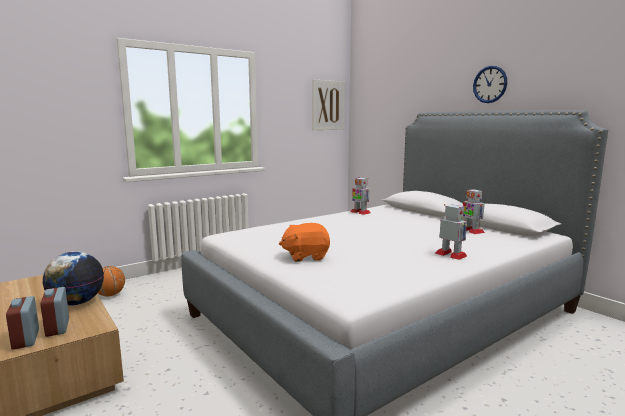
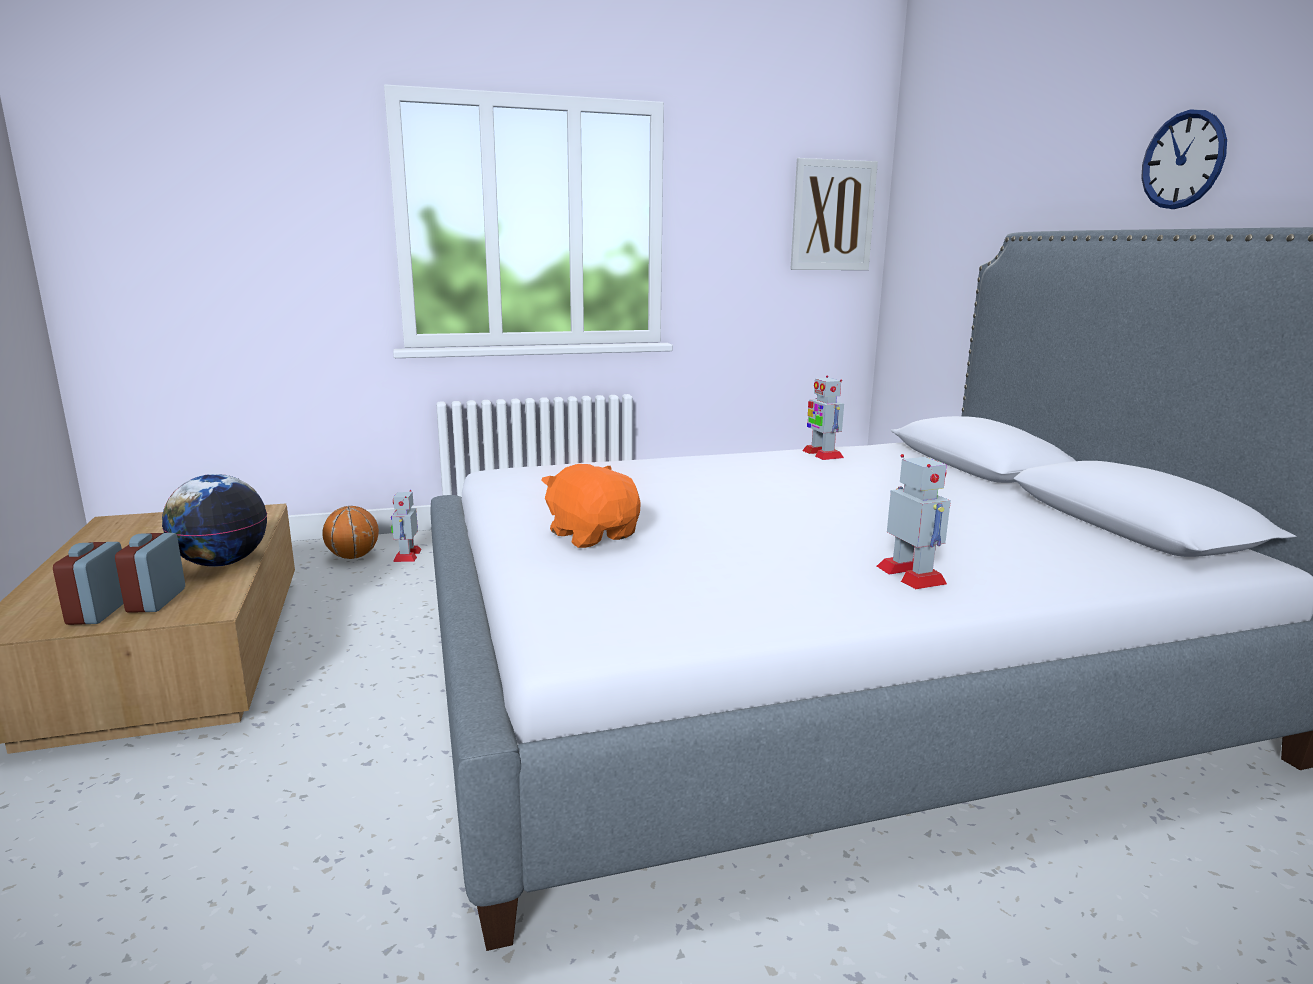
camera: 20 degrees right, 5 degrees up
orange plush toy [279,223,330,262] -> orange plush toy turned 45 degrees clockwise [541,464,641,548]
toy robot [463,188,485,234] -> toy robot moved to [391,490,421,562]

